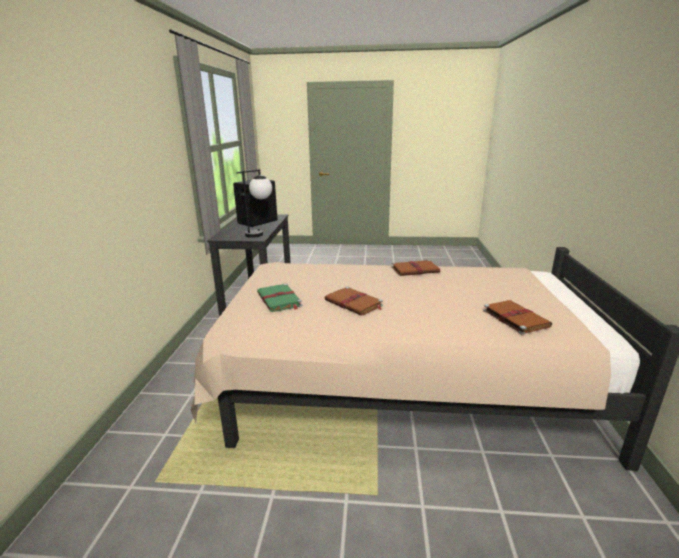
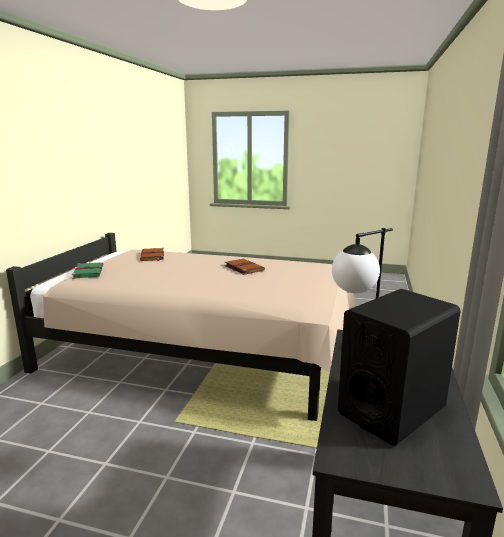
camera: 170 degrees left, 5 degrees down
green book [257,283,302,312] -> green book moved to [72,262,103,279]
brown book [392,260,440,276] -> none

